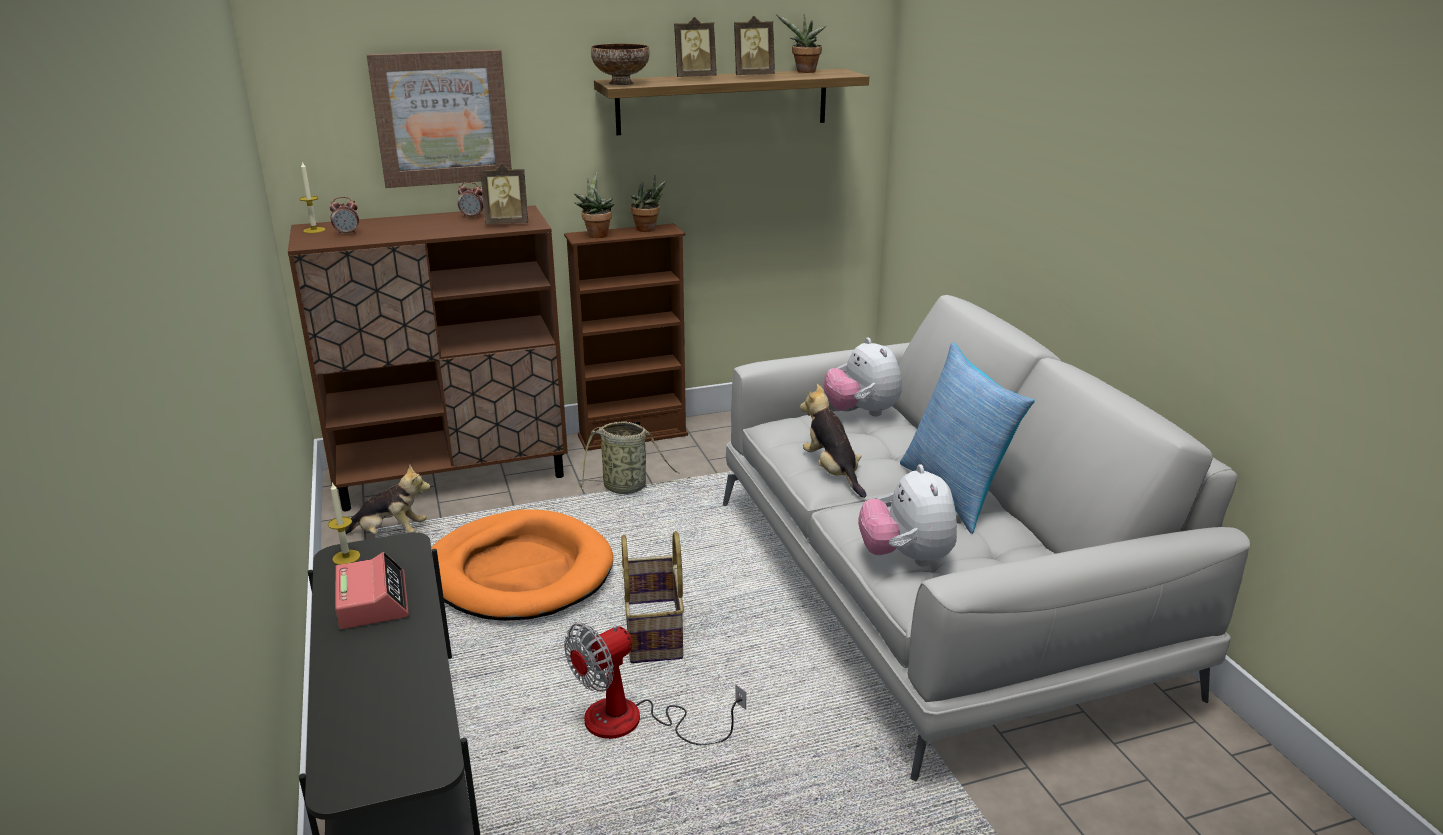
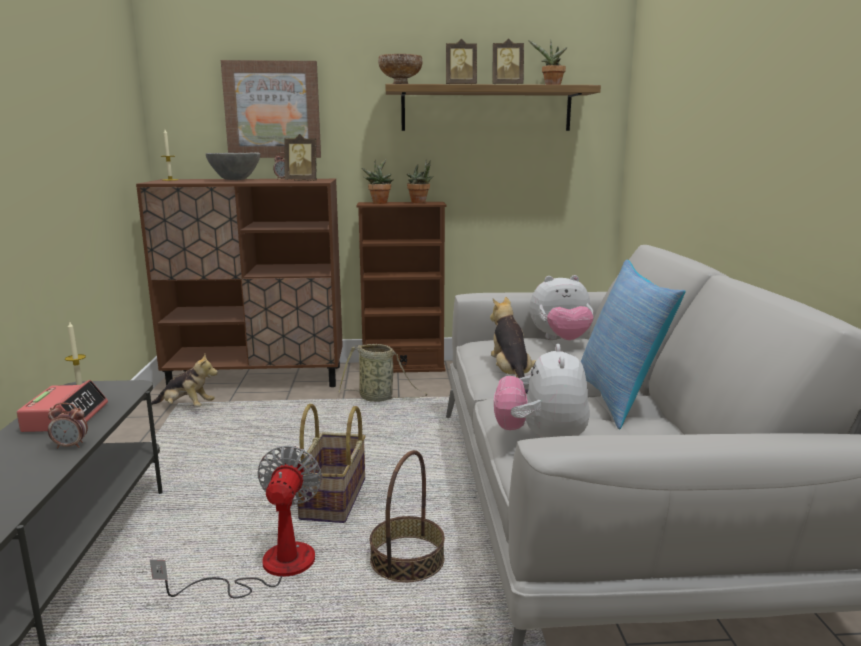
camera: 15 degrees right, 10 degrees down
alarm clock [329,197,359,235] -> alarm clock moved to [48,403,88,448]
orange dog bed [431,509,613,621] -> none
fan [564,623,746,745] -> fan turned 120 degrees clockwise [150,445,322,598]
plush toy [824,337,902,416] -> plush toy turned 90 degrees counterclockwise [530,275,594,340]
none -> grey bowl [206,152,261,180]
none -> basket [370,450,445,582]

